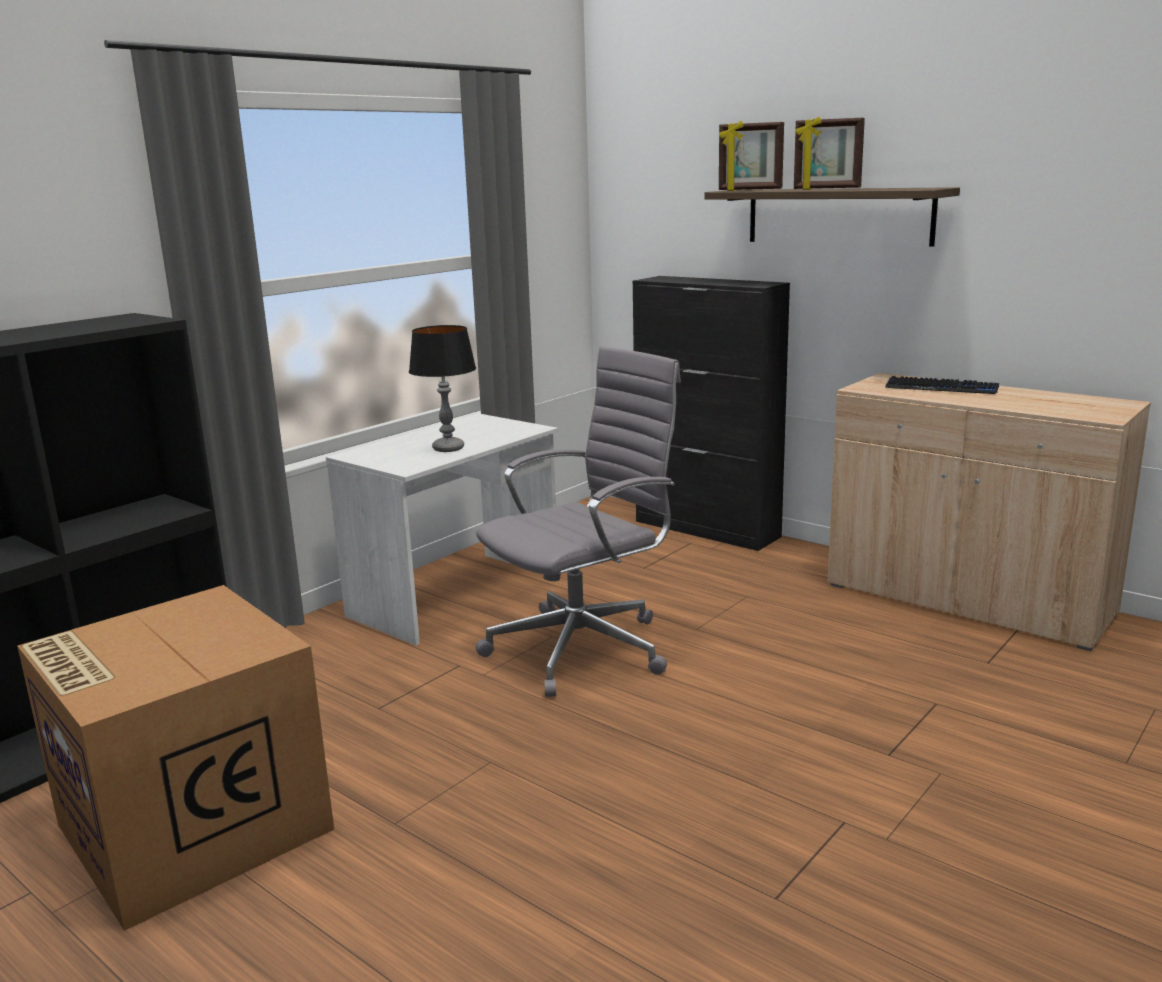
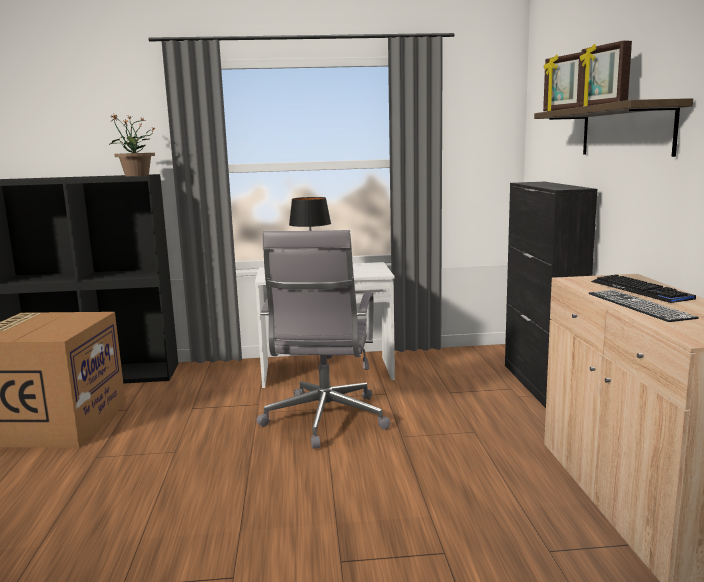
camera: 45 degrees right, 5 degrees down
grey office chair [476,346,681,697] -> grey office chair turned 90 degrees clockwise [256,230,390,449]
none -> potted plant [109,115,156,176]
none -> keyboard [589,290,699,322]

